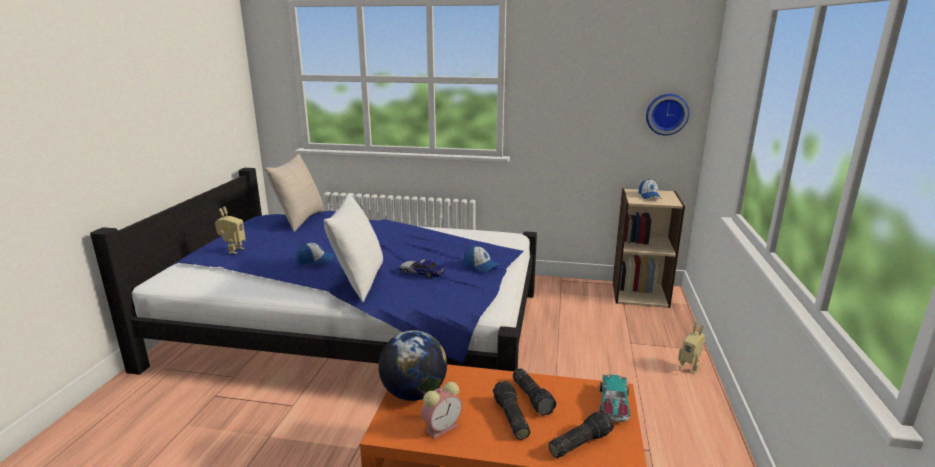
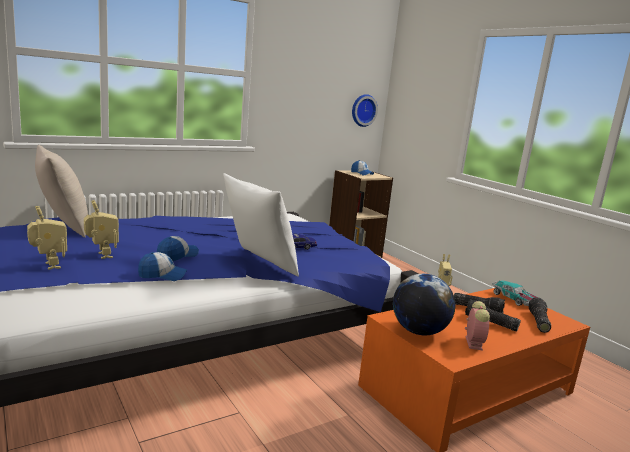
camera: 45 degrees left, 5 degrees down
cap [464,246,499,272] -> cap moved to [138,252,187,281]
none -> toy robot [84,200,119,259]

